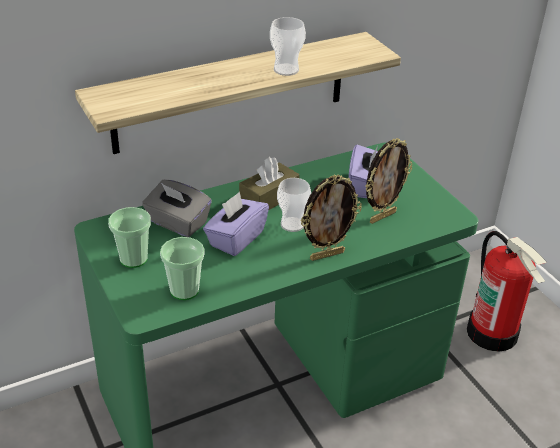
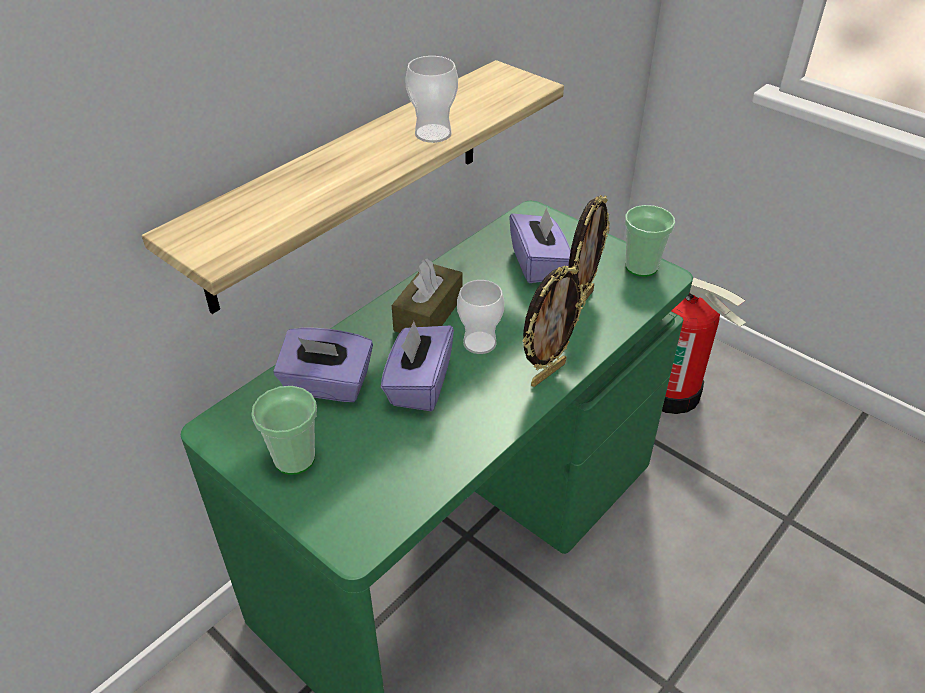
camera: 20 degrees left, 5 degrees up
grey tissue box [142,180,212,237] -> purple tissue box [274,327,373,402]
cup [160,237,205,300] -> cup moved to [625,205,675,277]

